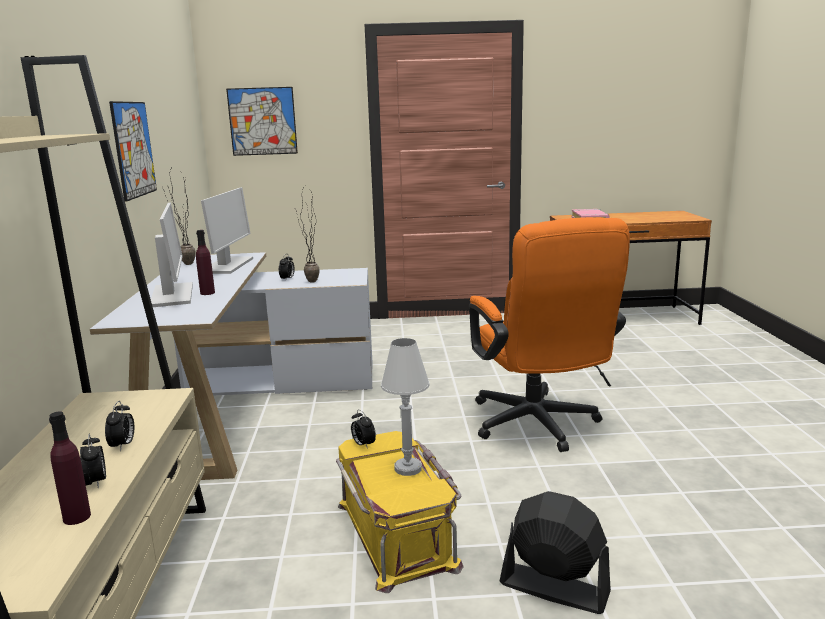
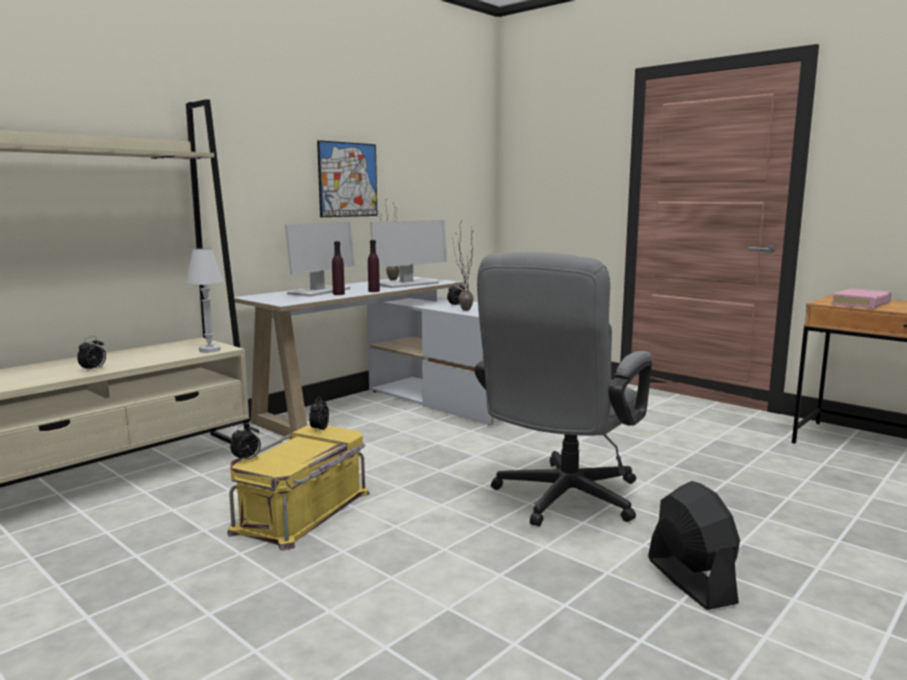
camera: 45 degrees right, 5 degrees down
purple bottle [49,411,91,525] -> purple bottle moved to [368,240,380,292]
alarm clock [105,401,134,451] -> alarm clock moved to [230,423,261,463]
picture [226,87,298,156] -> none
white table lamp [381,338,430,476] -> white table lamp moved to [186,248,224,353]
orange office chair [469,217,630,452] -> grey office chair [474,252,652,527]
black fan [500,491,611,614] -> black fan moved to [648,481,740,610]

